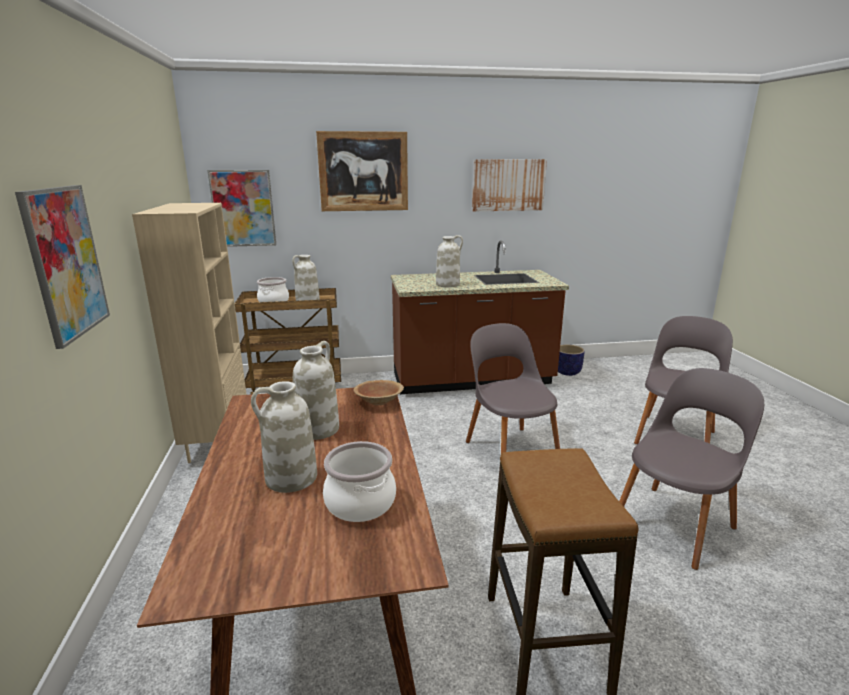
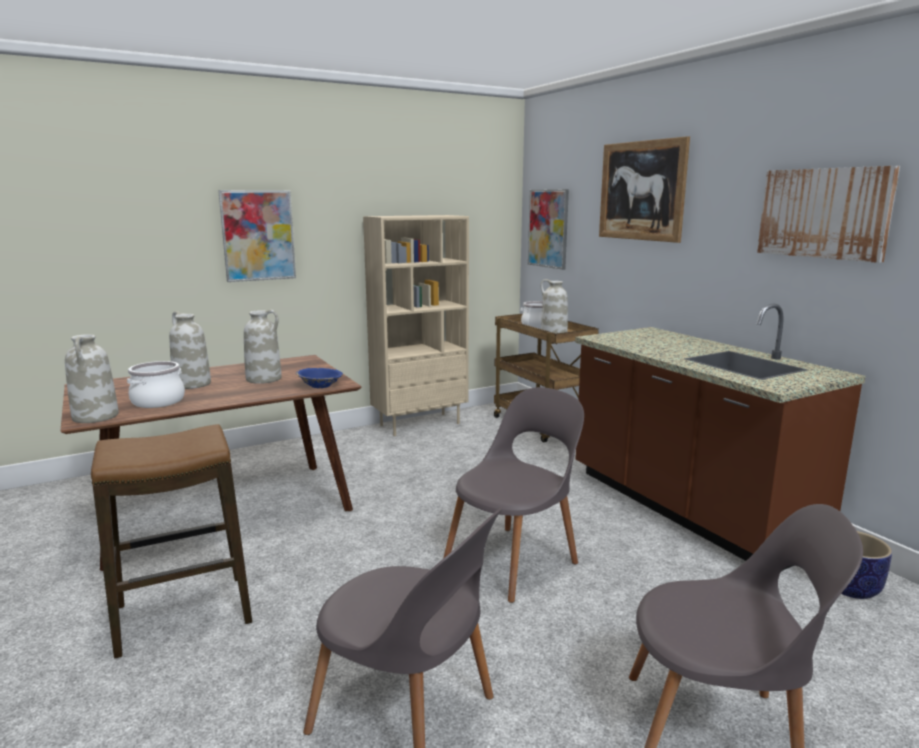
camera: 70 degrees right, 5 degrees down
brown bowl [353,380,404,405] -> blue bowl [296,368,343,388]
white vase [436,235,463,287] -> white vase moved to [65,334,119,423]

